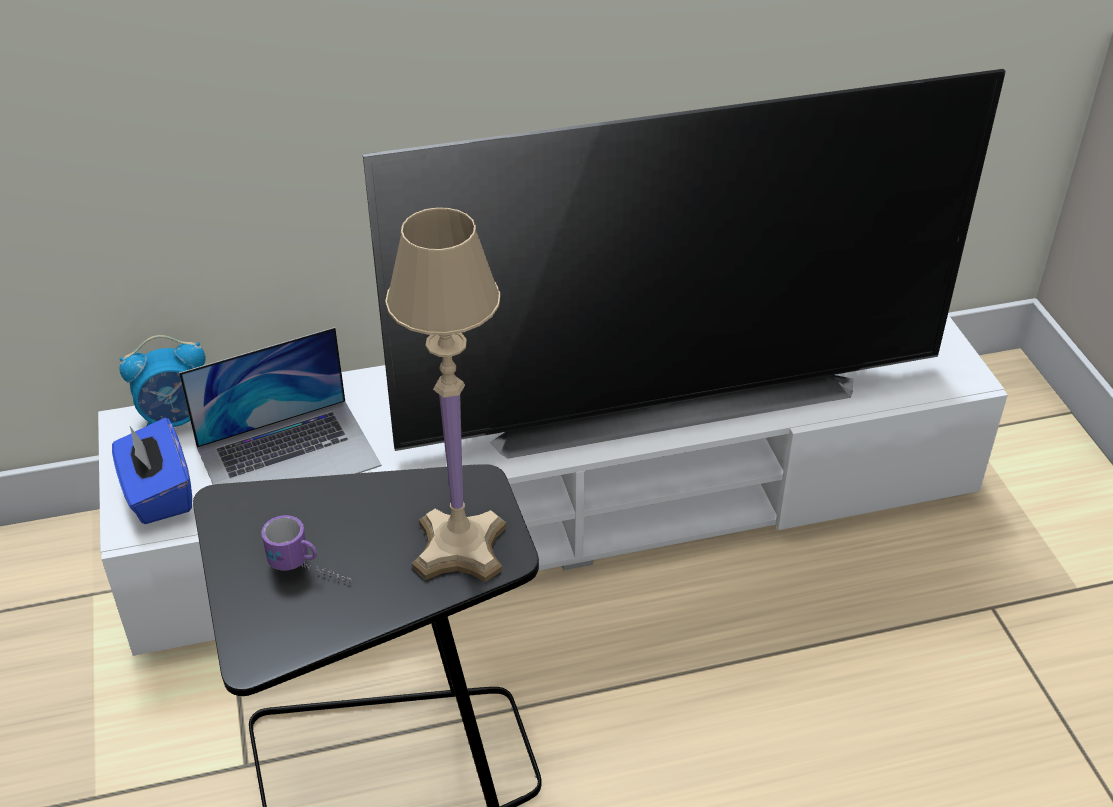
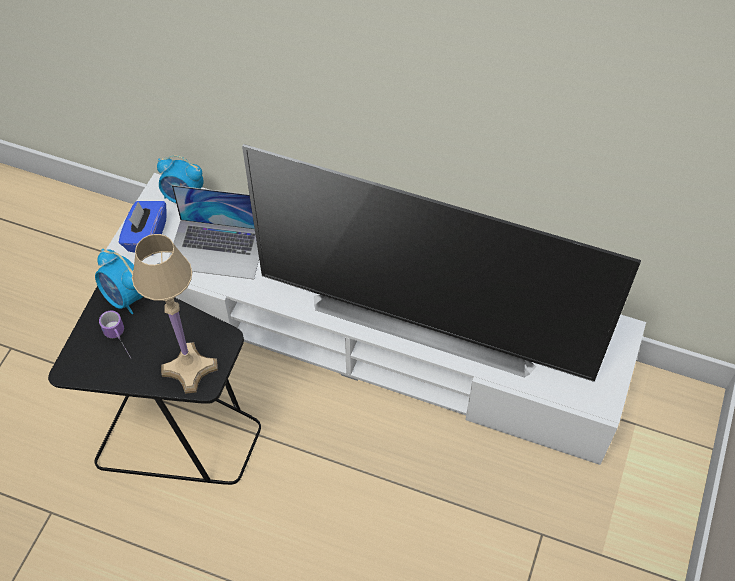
camera: 35 degrees right, 15 degrees up
none -> alarm clock [95,249,143,314]

